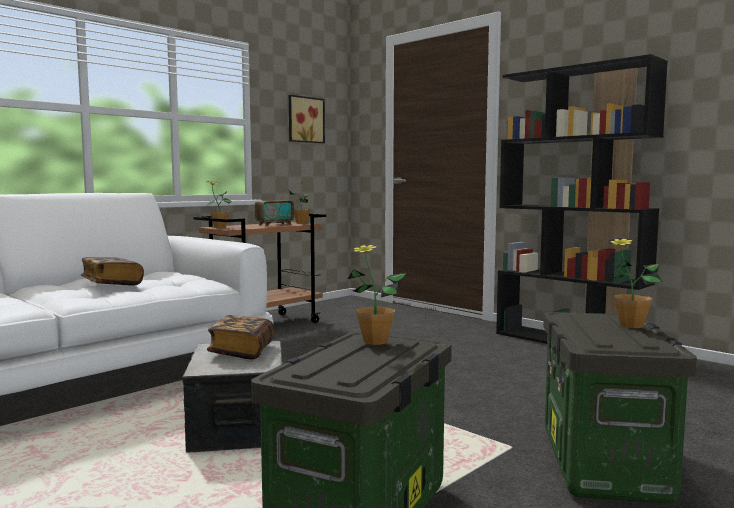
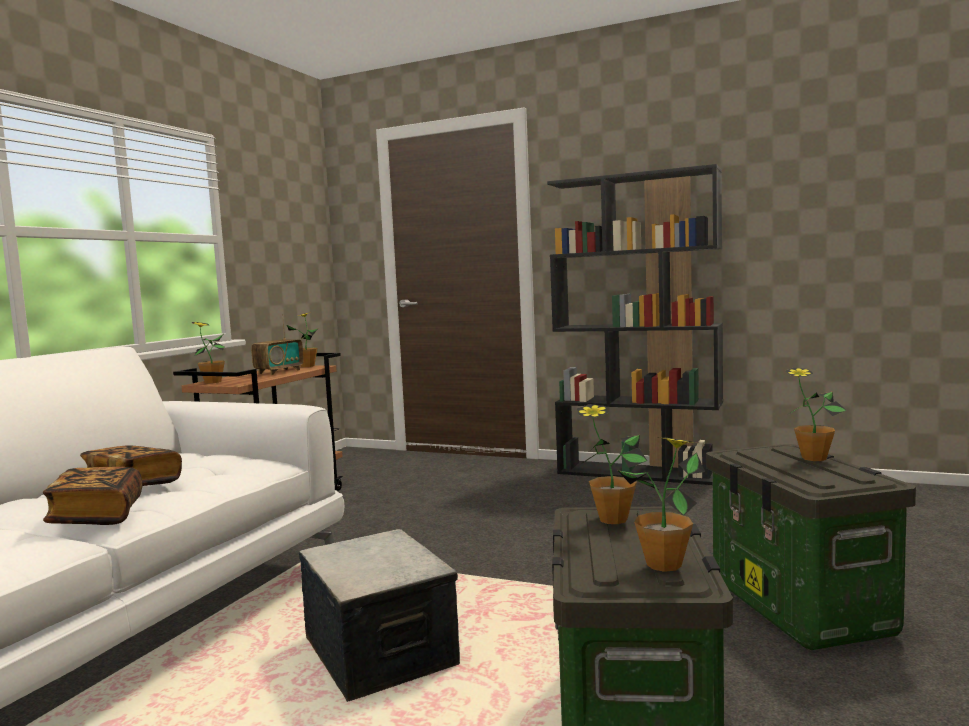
camera: 20 degrees left, 0 degrees up
book [207,315,274,359] -> book moved to [43,467,143,525]
picture [289,95,325,143] -> none
none -> potted plant [618,437,705,572]

